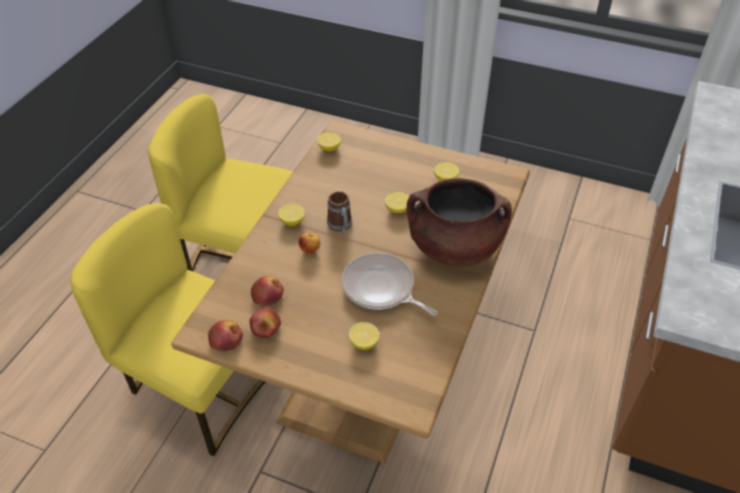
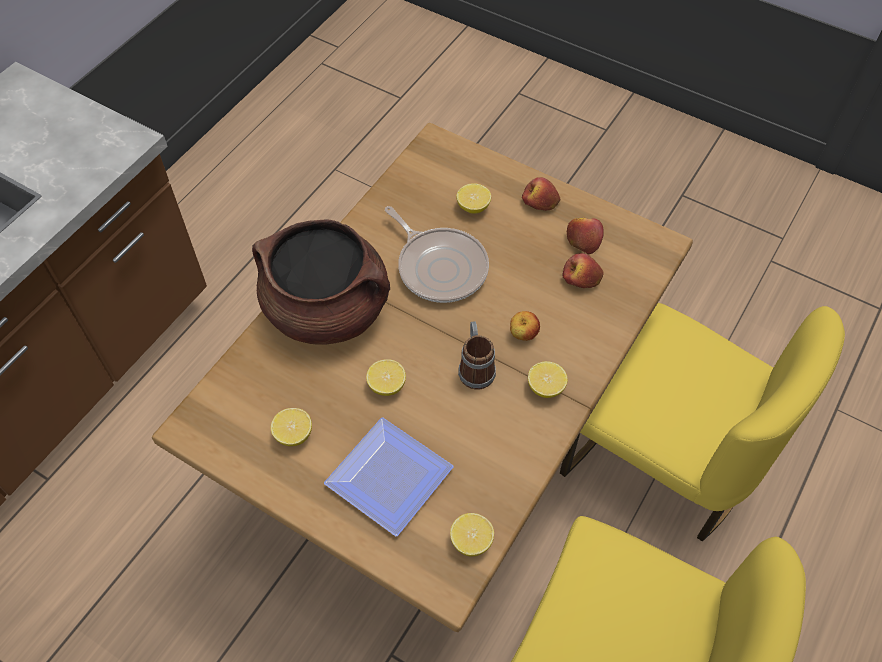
camera: 170 degrees left, 10 degrees up
apple [208,320,243,351] -> apple moved to [522,177,560,211]
none -> plate [324,417,453,536]

